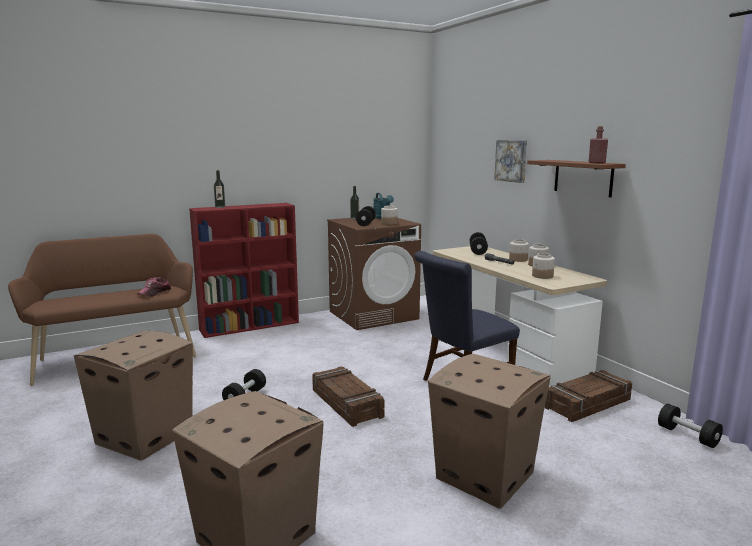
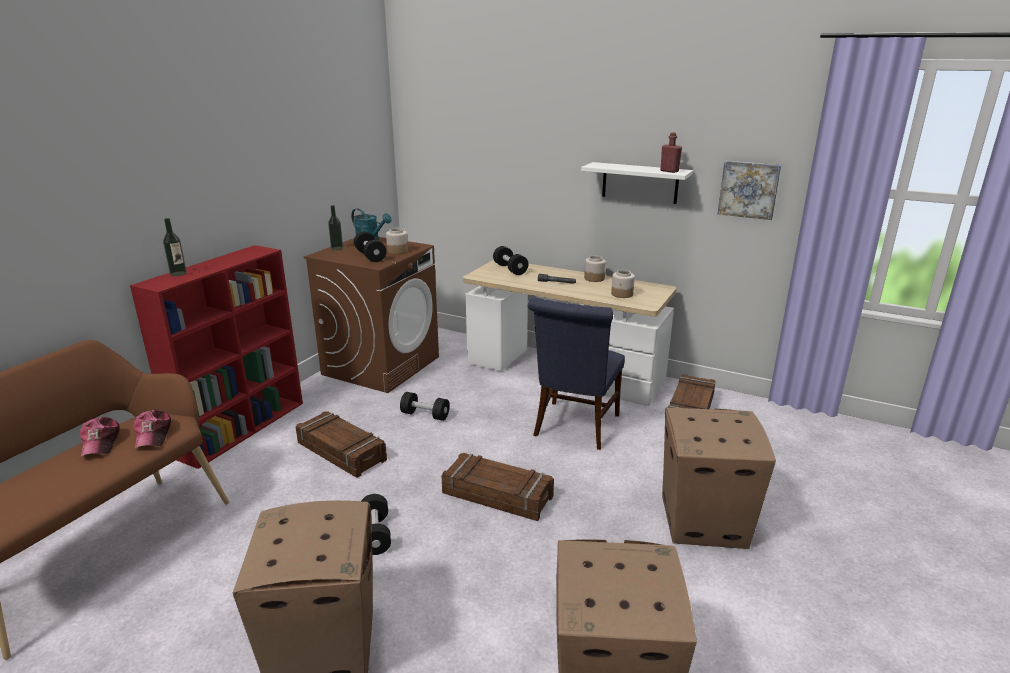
camera: 35 degrees left, 10 degrees up
picture [494,140,527,183] -> picture moved to [718,161,781,220]
jar [509,239,529,262] -> none
brown shelf [527,160,626,198] -> white shelf [581,162,693,204]
black dumbbell [658,404,723,448] -> black dumbbell moved to [400,392,450,421]
none -> cap [80,417,120,457]
none -> crate [296,411,387,478]

